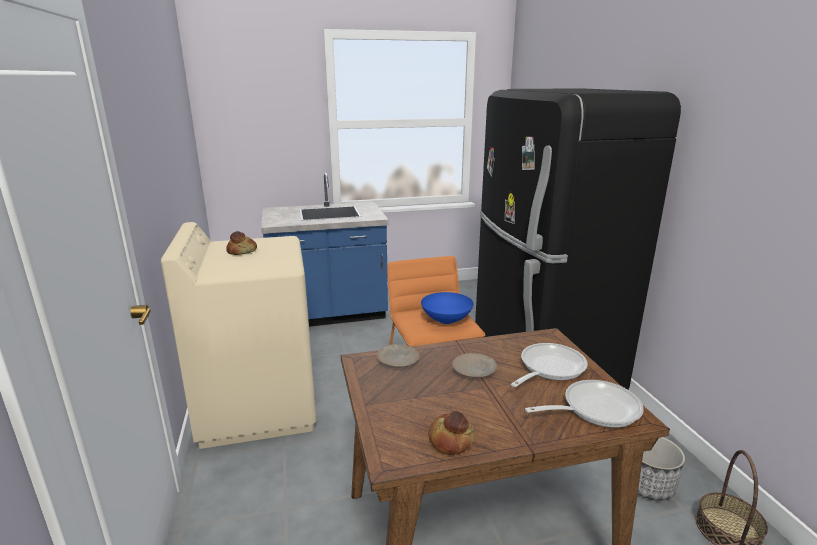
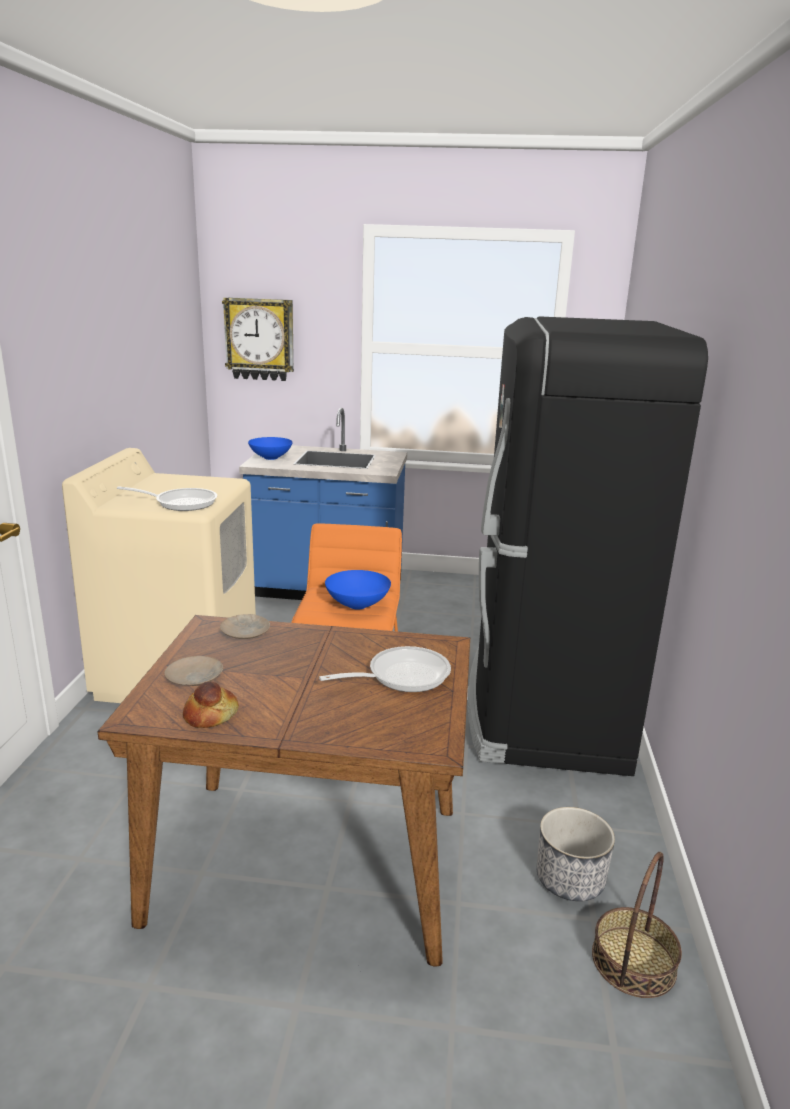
camera: 20 degrees right, 0 degrees up
bread [226,231,257,255] -> none
beige plate [452,353,497,378] -> beige plate moved to [164,656,223,686]
frying pan [525,380,644,428] -> frying pan moved to [117,486,217,511]
none -> wall clock [222,297,294,381]
none -> blue bowl [248,437,293,460]

